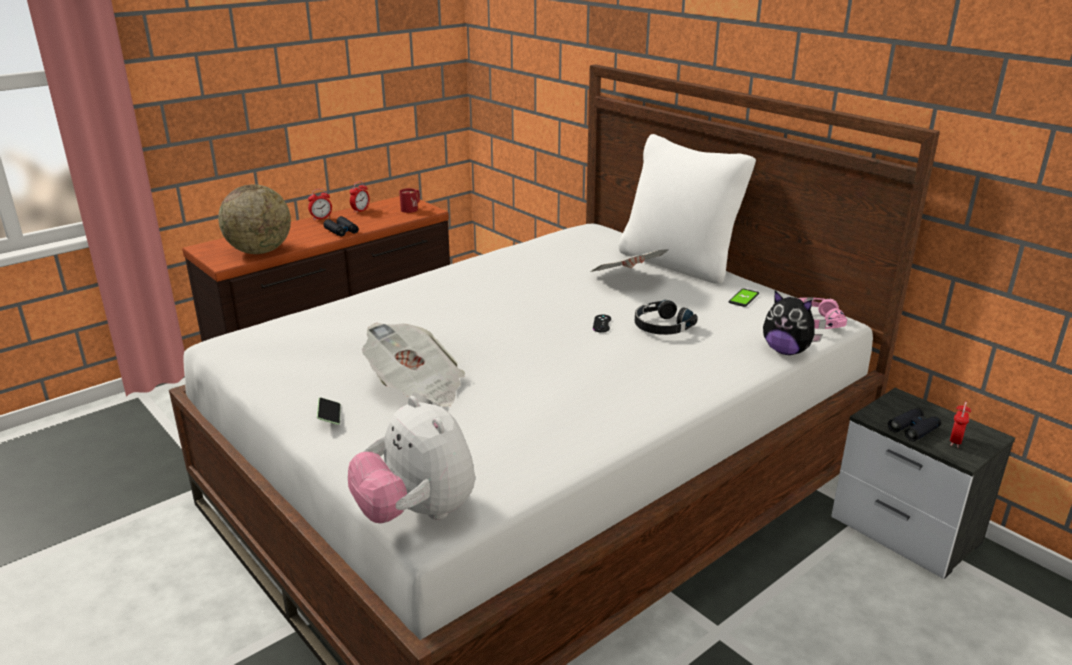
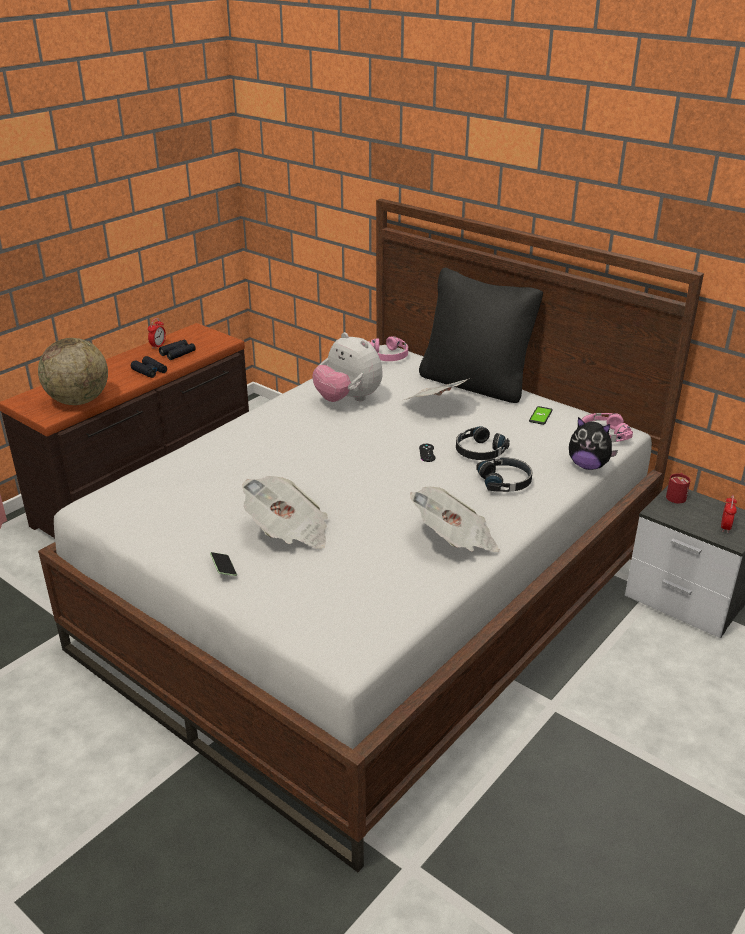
camera: 10 degrees left, 5 degrees up
alarm clock [308,189,332,220] -> none
plush toy [348,396,475,523] -> plush toy moved to [312,332,383,402]
red mug [399,188,420,213] -> red mug moved to [666,473,690,504]
white pillow [618,134,756,284] -> black pillow [419,268,543,403]
black binoculars [888,408,941,441] -> black binoculars moved to [159,339,196,360]
none -> pink headphones [368,336,408,361]
none -> newspaper [410,487,500,552]
none -> black headphones [476,457,532,492]

